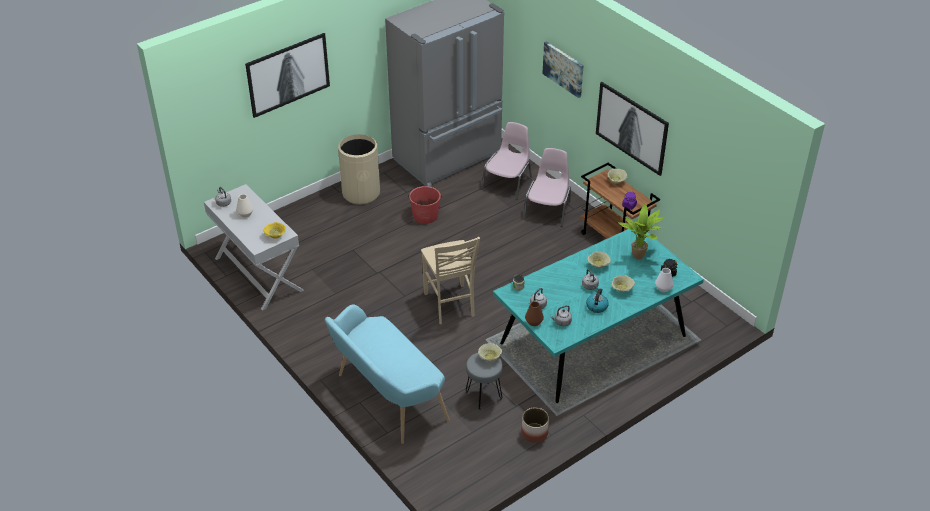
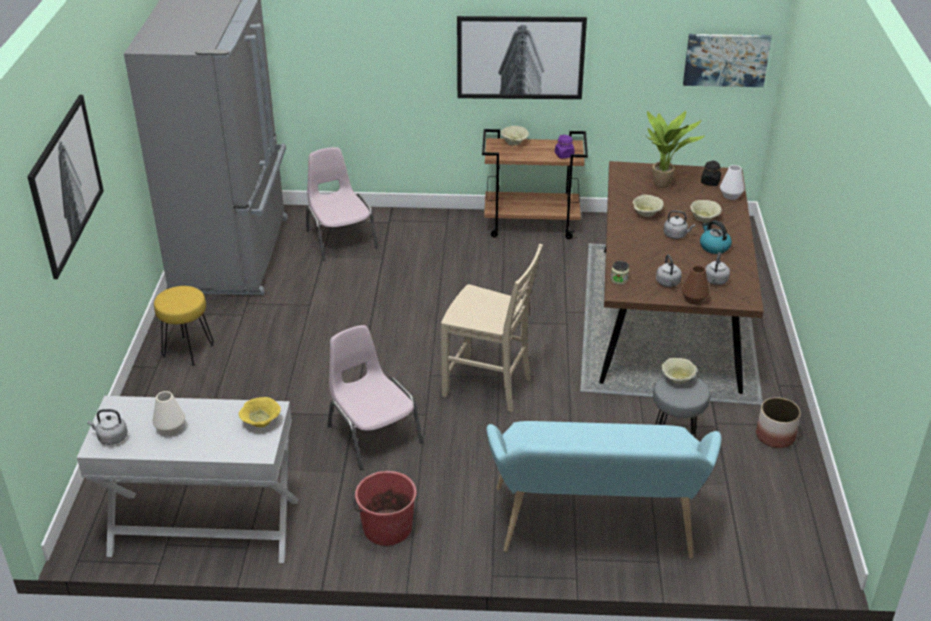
camera: 50 degrees left, 5 degrees down
beige trash can [338,134,380,205] -> yellow stool [154,286,214,366]
red bucket [408,186,442,224] -> red bucket moved to [353,471,417,546]
turquoise dining table [493,228,704,403] -> brown dining table [599,161,764,394]
pink chair [523,148,571,227] -> pink chair moved to [327,325,423,470]
picture [542,41,584,98] -> picture moved to [683,34,772,87]

